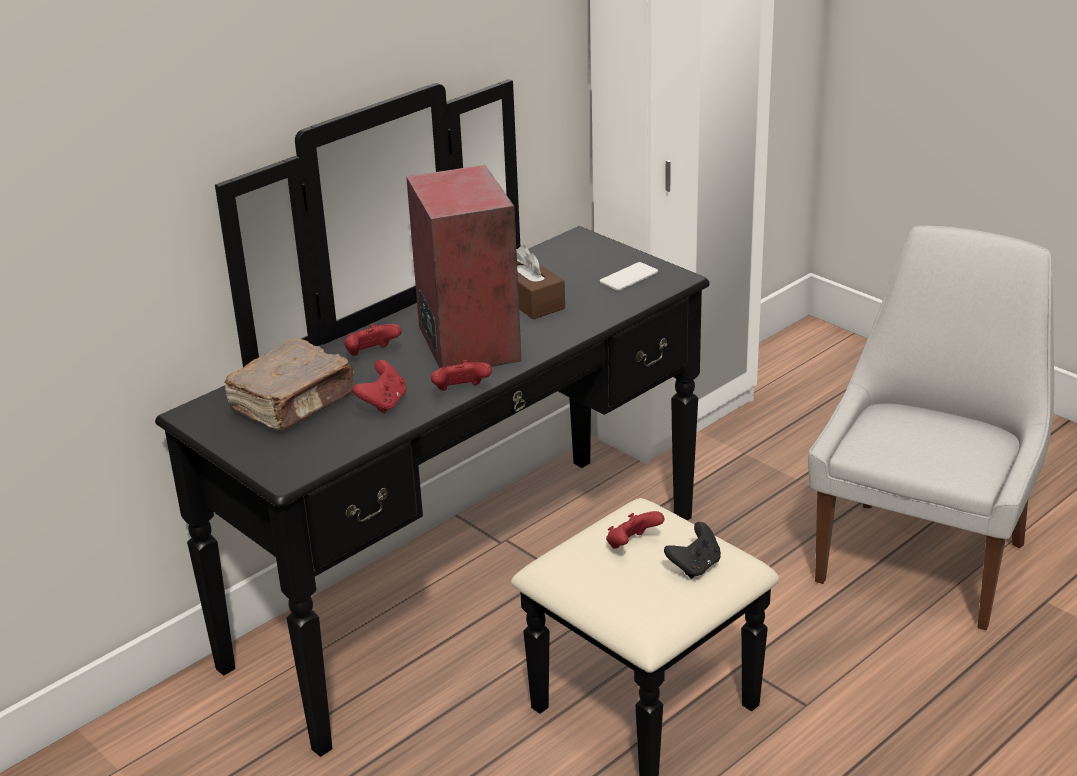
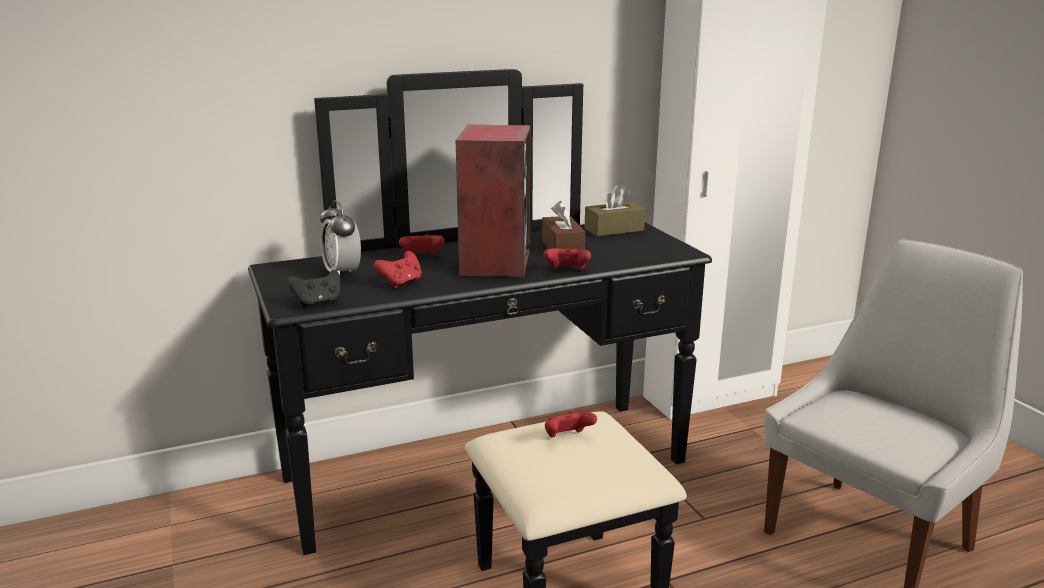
camera: 20 degrees right, 10 degrees down
brown book [224,339,355,430] -> alarm clock [320,200,361,275]
red game controller [431,360,492,391] -> red game controller moved to [544,248,591,270]
phone [600,262,658,291] -> none
black game controller [664,522,721,579] -> black game controller moved to [287,270,341,308]
none -> brown tissue box [585,186,645,236]

